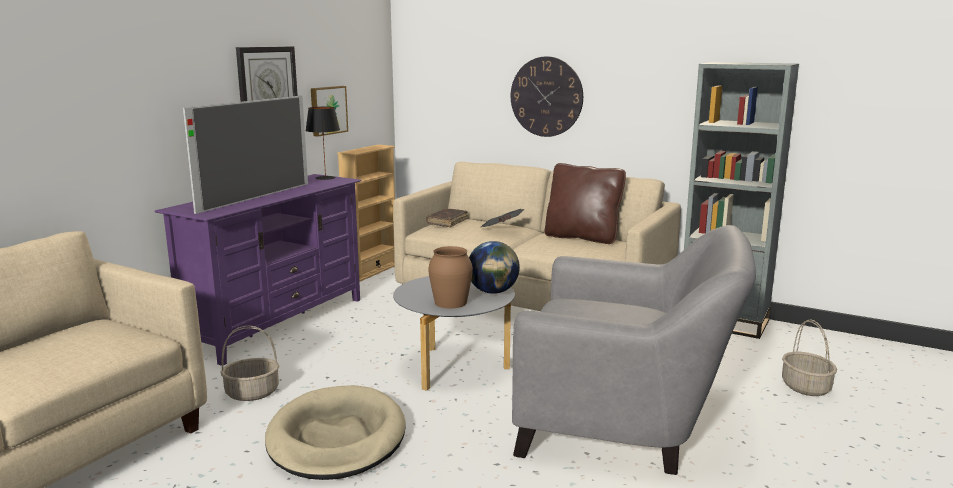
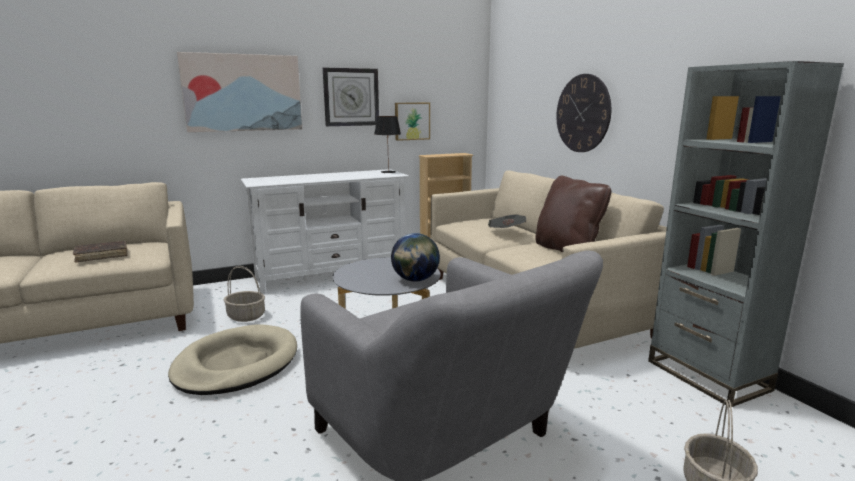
camera: 35 degrees right, 0 degrees up
purple tv stand [154,174,362,366] -> white tv stand [241,169,409,294]
television [183,96,308,214] -> none
brown book [426,209,468,227] -> brown book moved to [73,241,128,263]
brown vase [428,246,473,308] -> none
none -> picture [177,52,302,132]

